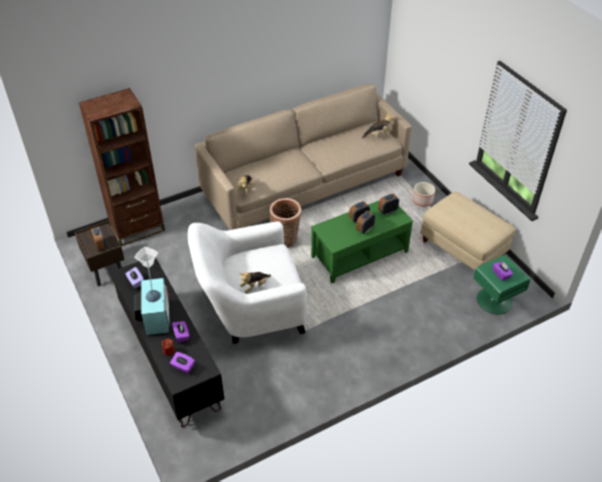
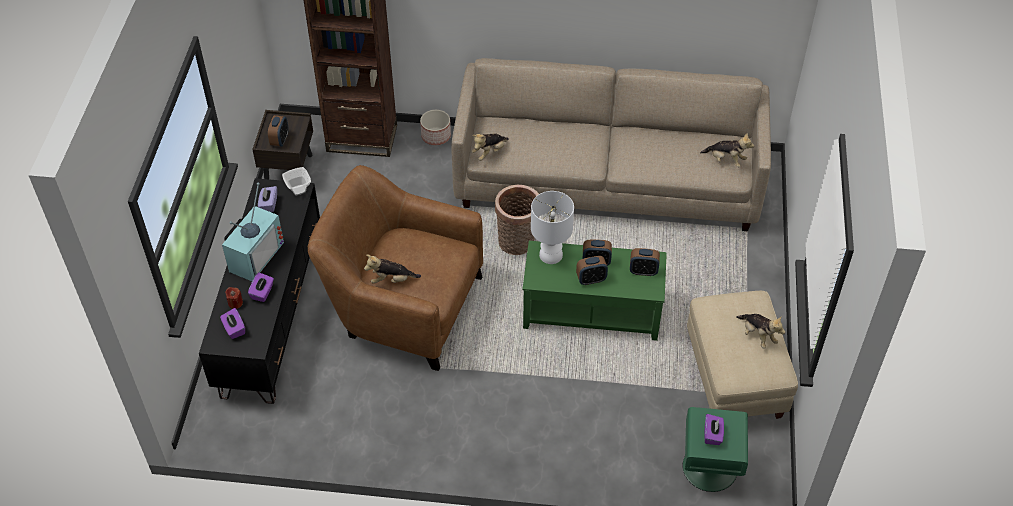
camera: 35 degrees right, 5 degrees up
white armchair [188,221,307,344] -> brown armchair [308,165,483,371]
planter [413,182,435,207] -> planter moved to [420,110,451,145]
none -> white table lamp [531,191,574,264]
none -> plush toy [736,314,785,349]

